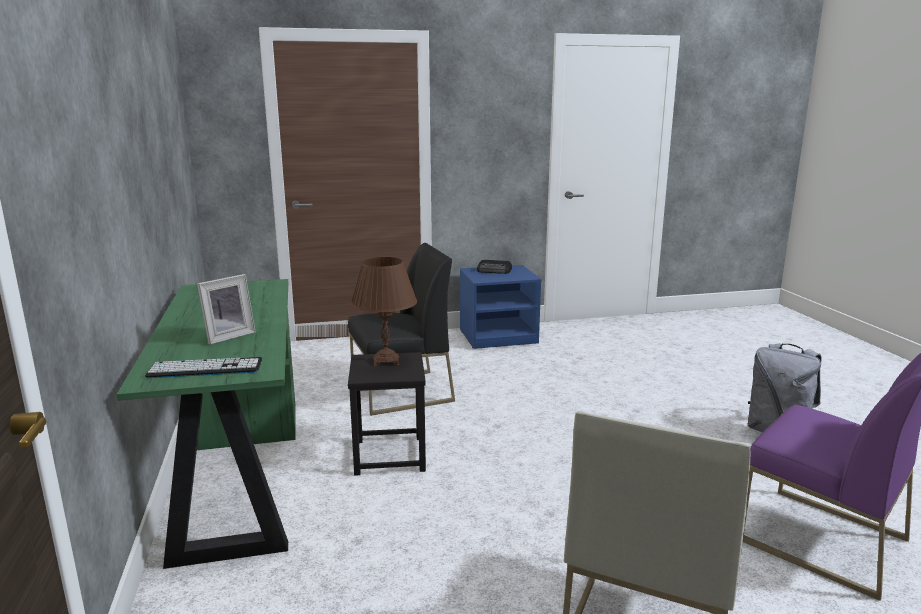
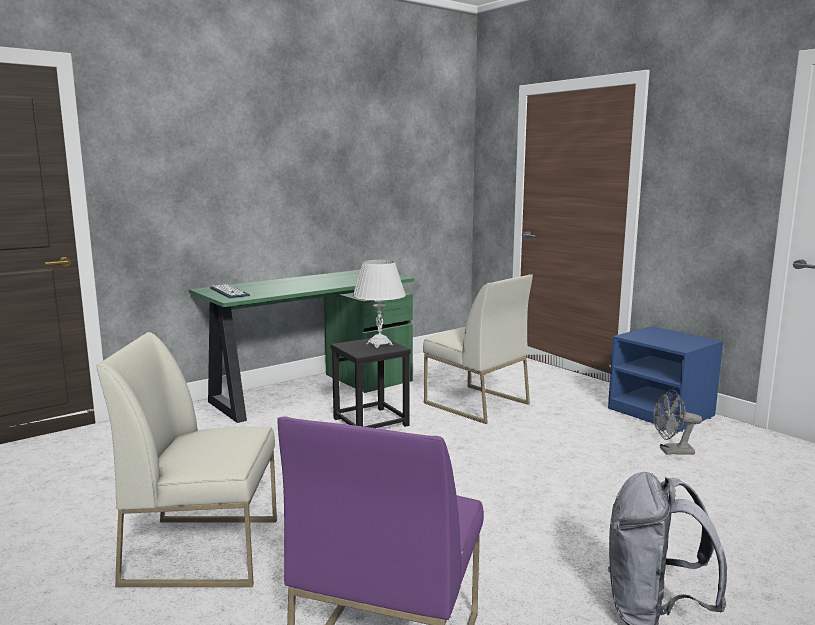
camera: 65 degrees right, 5 degrees down
picture frame [197,274,256,345] -> none
black chair [348,243,455,416] -> white chair [423,274,533,424]
brown table lamp [351,257,417,366] -> white table lamp [353,260,406,348]
radio [477,260,512,274] -> none
none -> grey fan [653,390,702,454]

